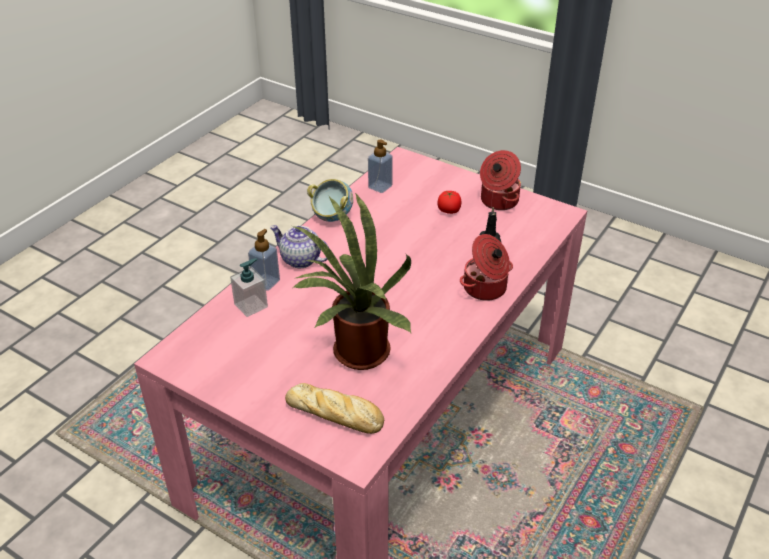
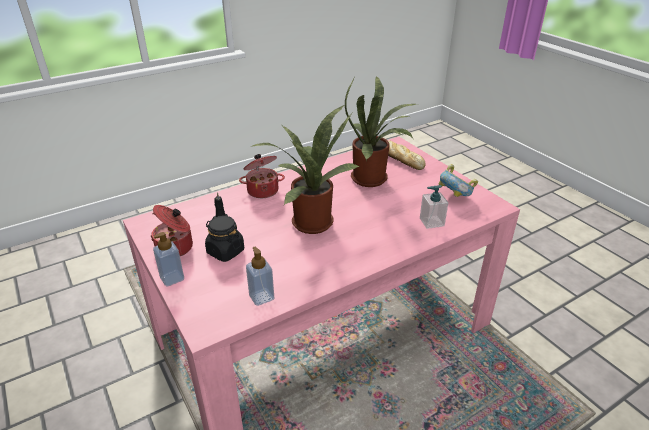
camera: 155 degrees left, 5 degrees down
soap dispenser [248,229,280,291] -> soap dispenser moved to [153,232,184,286]
teapot [270,225,328,268] -> none
bowl [307,179,353,222] -> bowl moved to [439,164,478,197]
tomato [438,191,462,214] -> black jar [205,216,244,262]
none -> potted plant [250,105,359,234]

